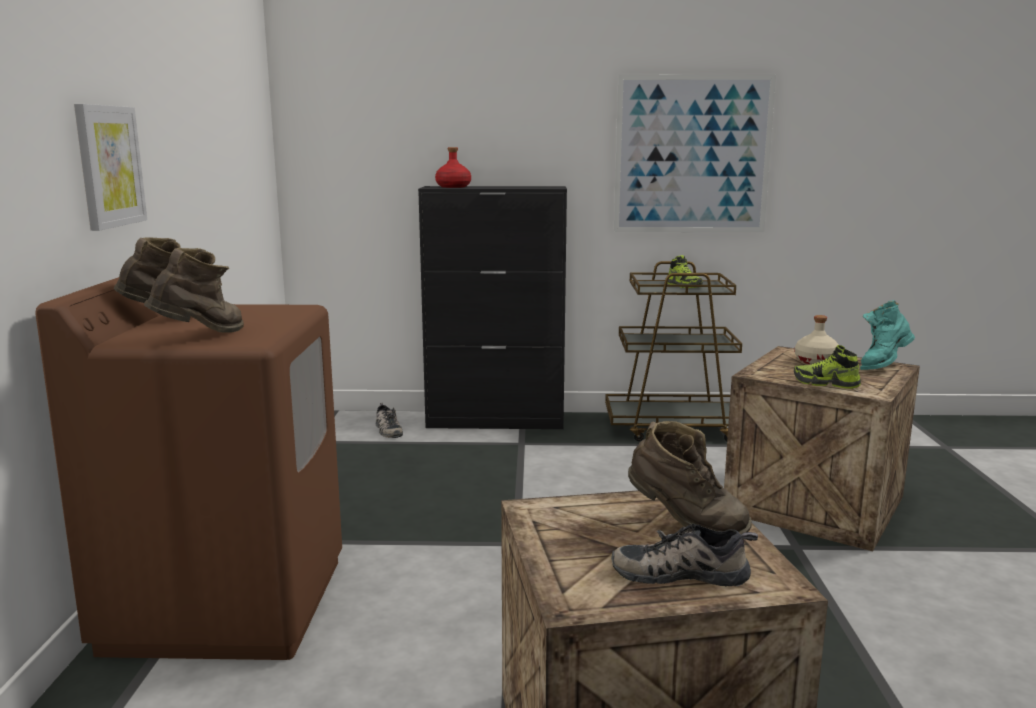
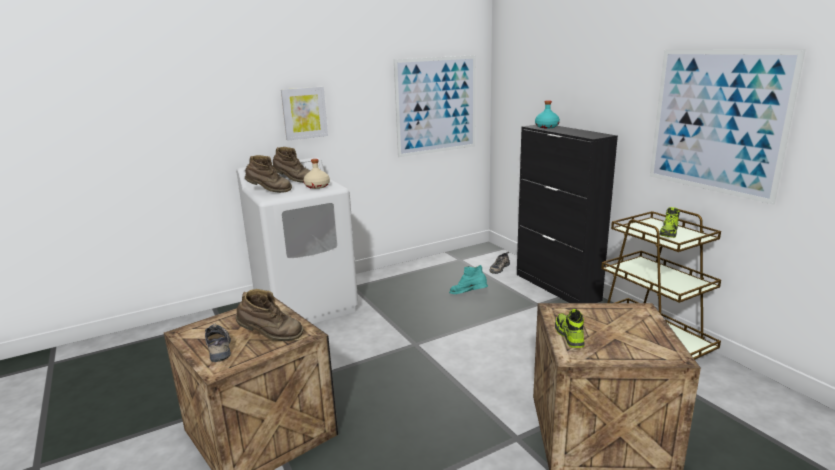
camera: 60 degrees right, 5 degrees up
brown washing machine [35,277,342,660] -> white washing machine [236,157,358,324]
red bottle [435,147,471,188] -> turquoise bottle [535,100,560,128]
brown boot [628,421,752,534] -> brown boot turned 90 degrees counterclockwise [236,289,303,341]
beige bottle [795,315,839,365] -> beige bottle moved to [304,159,330,189]
turquoise boot [860,300,915,370] -> turquoise boot moved to [449,265,488,294]
none -> picture [394,55,476,157]

